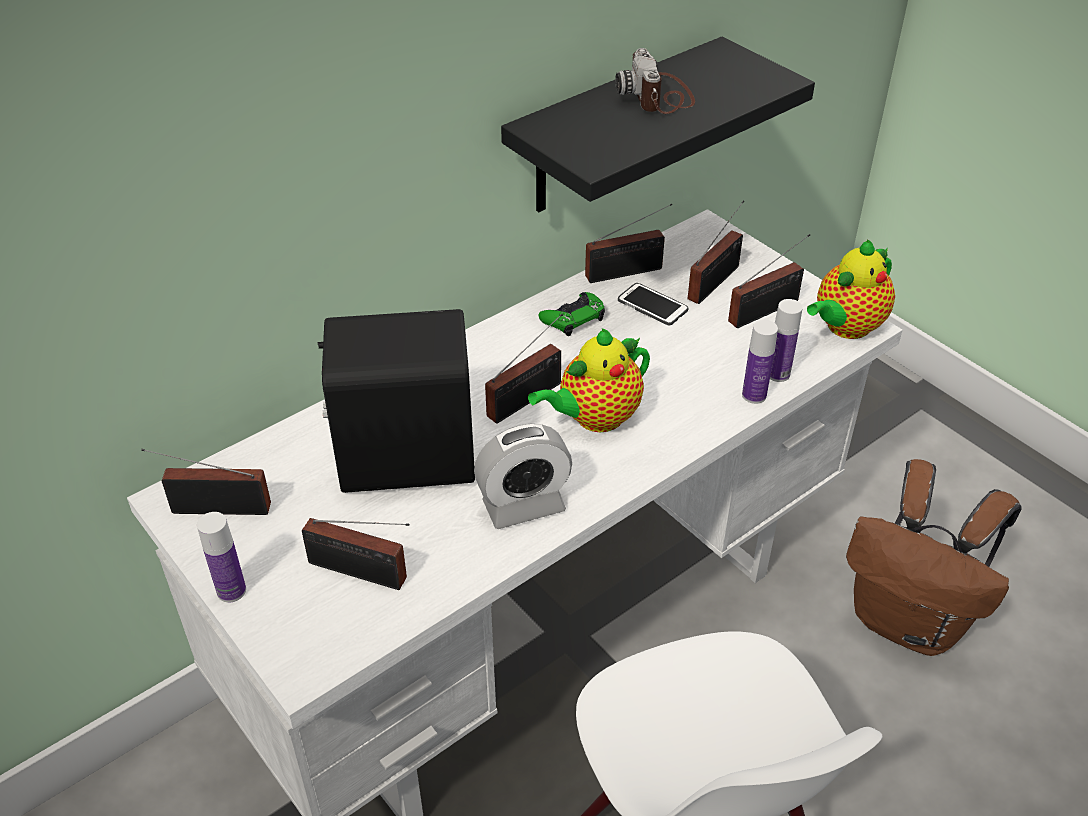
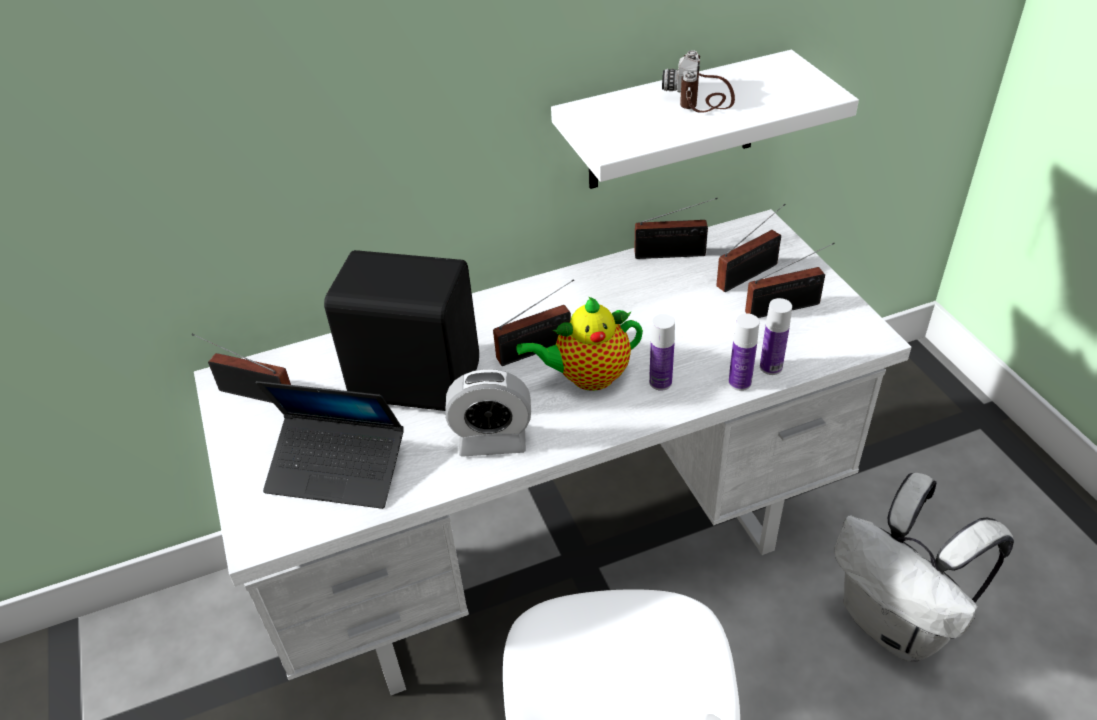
camera: 20 degrees right, 0 degrees up
bottle [197,512,246,602] -> bottle moved to [649,314,675,391]
radio [302,518,409,590] -> laptop [256,381,404,509]
black shelf [501,37,815,212] -> white shelf [551,50,859,189]
green game controller [539,292,605,336] -> none
phone [618,283,688,326] -> none
teapot [807,239,895,339] -> none
brown backpack [846,459,1022,656] -> white backpack [834,473,1014,662]

